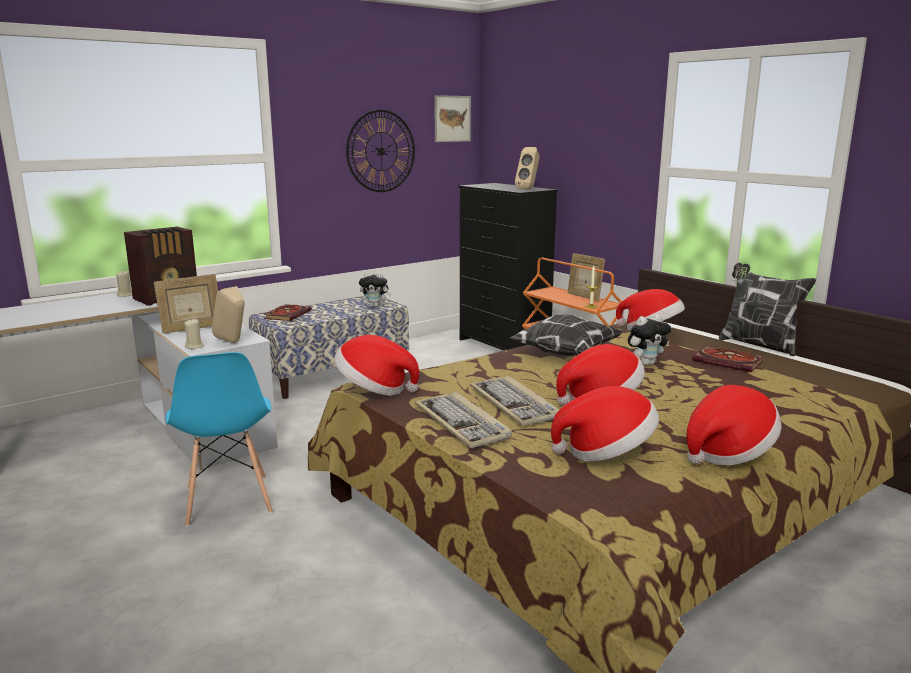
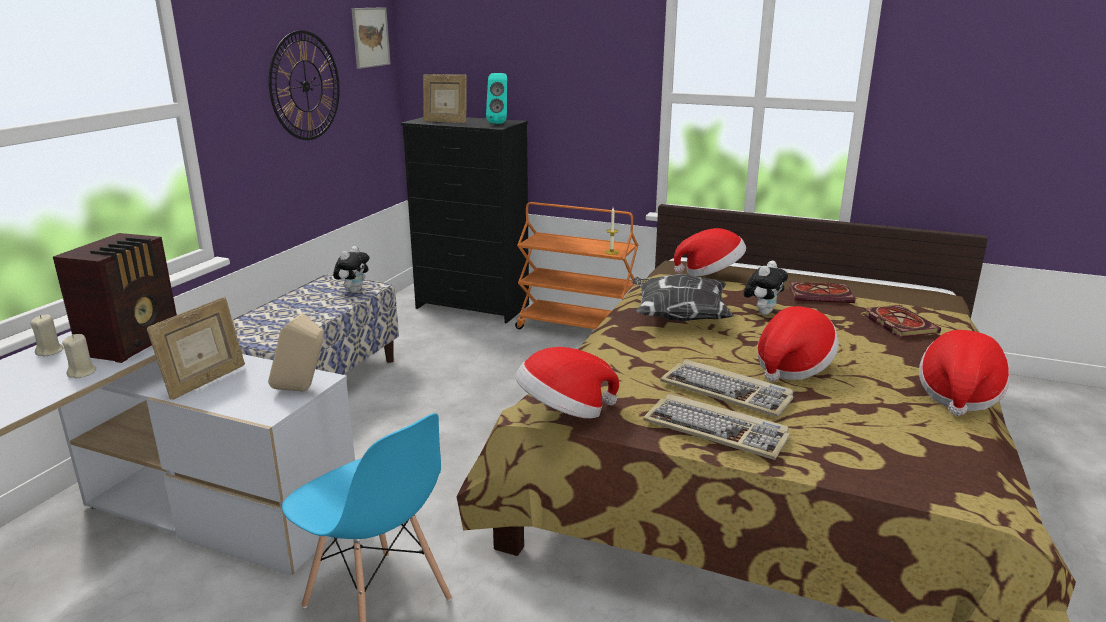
camera: 30 degrees left, 5 degrees up
beige candle [184,319,204,349] -> beige candle moved to [62,334,96,378]
book [264,304,312,321] -> book moved to [862,305,941,338]
plush toy [359,272,392,307] -> plush toy turned 45 degrees counterclockwise [333,246,369,293]
beige speaker [515,147,540,190] -> turquoise speaker [486,73,507,124]
hat [551,386,659,461] -> none
picture frame [568,253,605,301] -> picture frame moved to [423,74,467,123]
pillow [719,263,816,356] -> none

